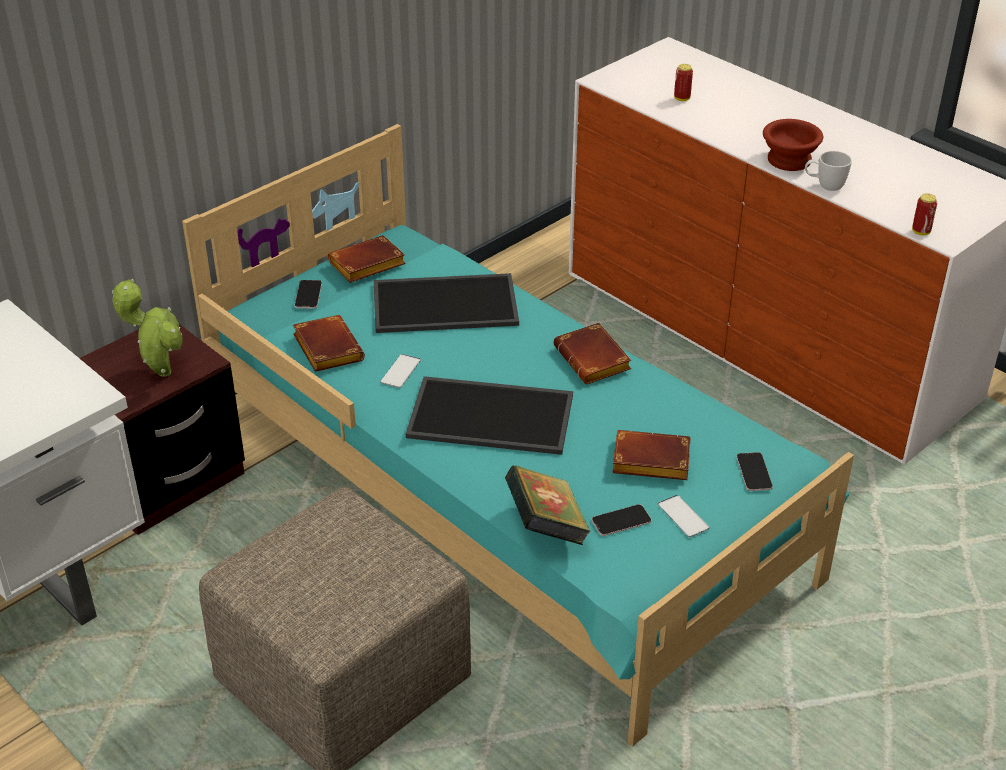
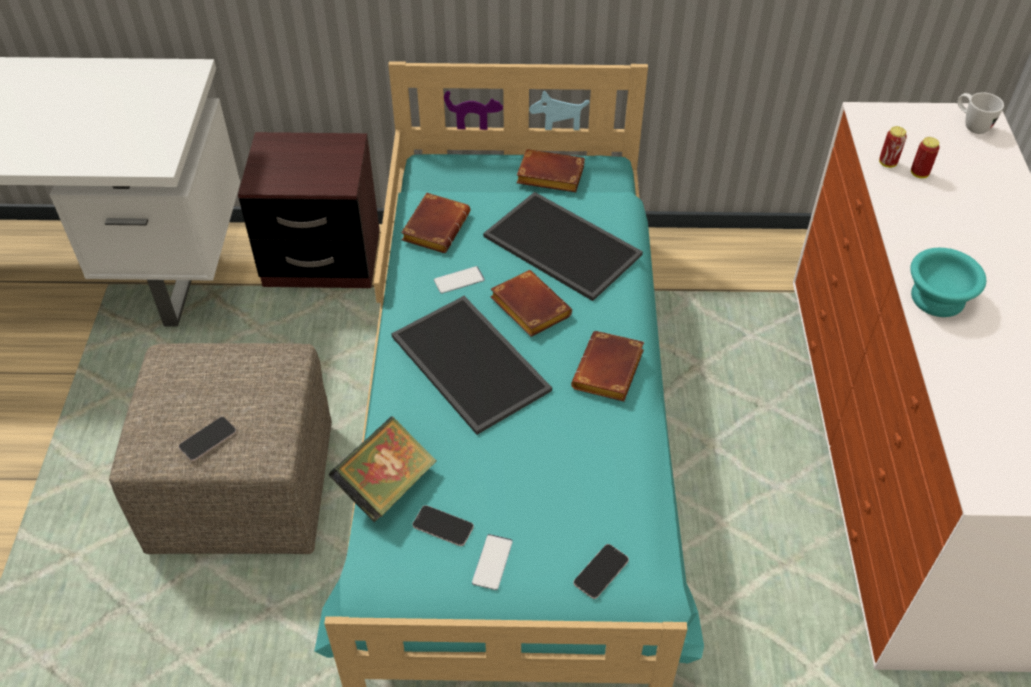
camera: 45 degrees right, 10 degrees up
potted plant [112,279,183,377] -> none
phone [295,280,322,308] -> phone moved to [178,417,236,461]
brown book [612,430,691,480] -> brown book moved to [490,270,572,337]
brown bowl [763,119,823,171] -> turquoise bowl [910,248,986,317]
white mug [805,151,852,191] -> white mug moved to [958,92,1004,134]
can [912,193,937,235] -> can moved to [879,126,907,168]

